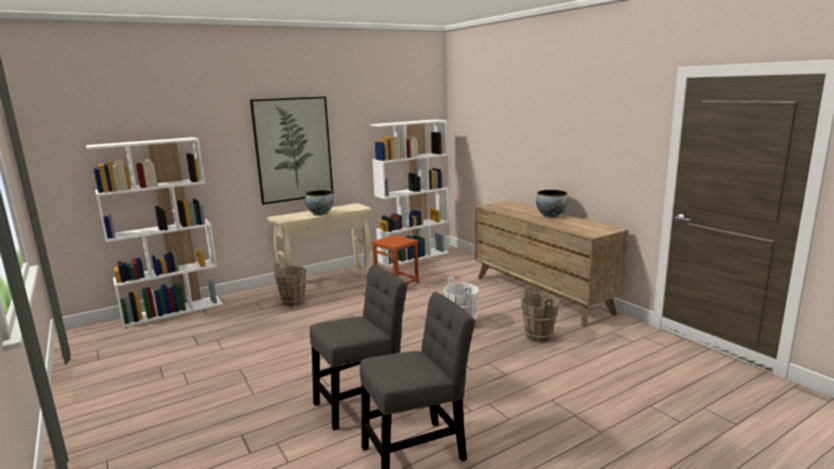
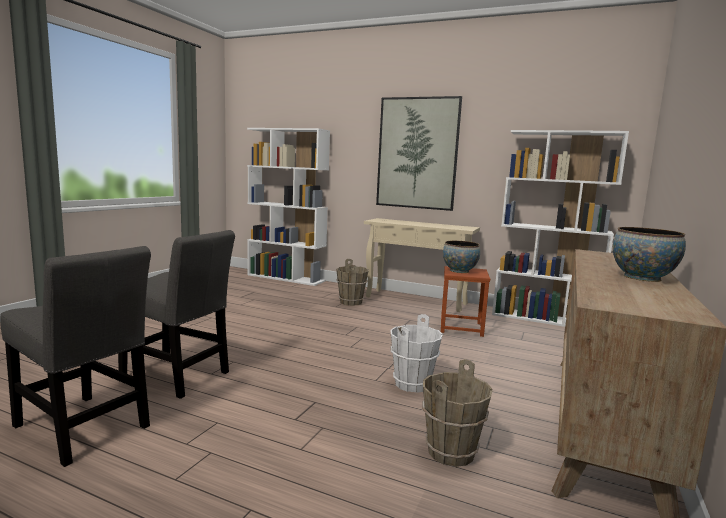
camera: 55 degrees right, 5 degrees down
bowl [305,190,334,216] -> bowl moved to [443,241,480,273]

